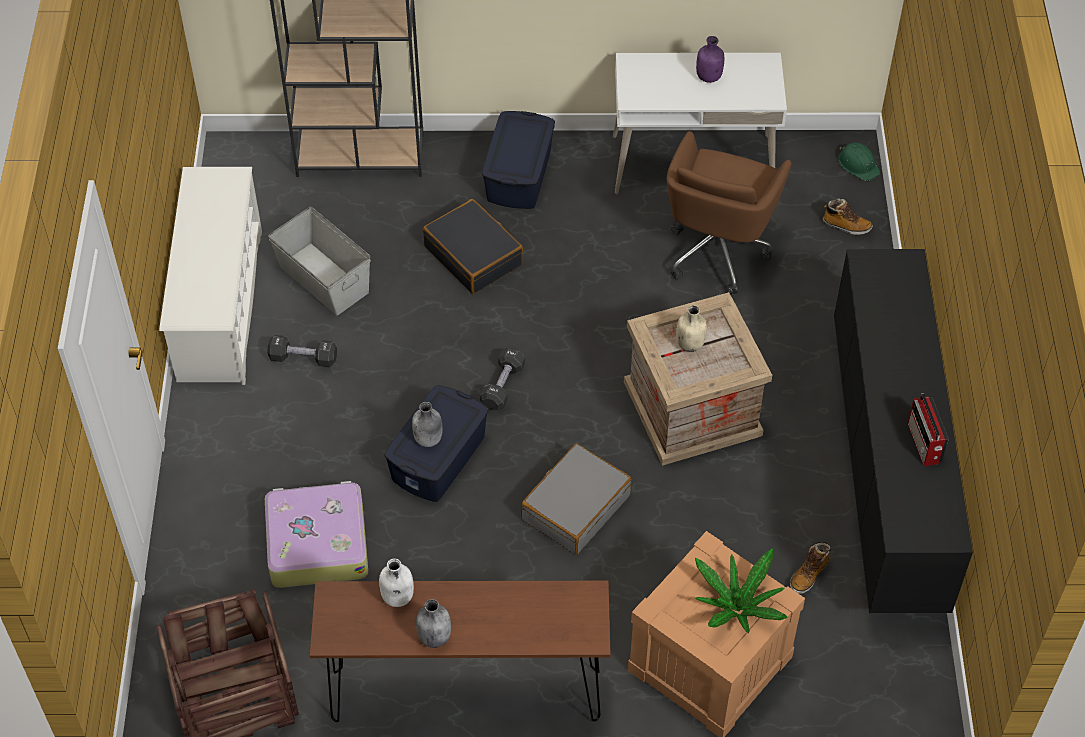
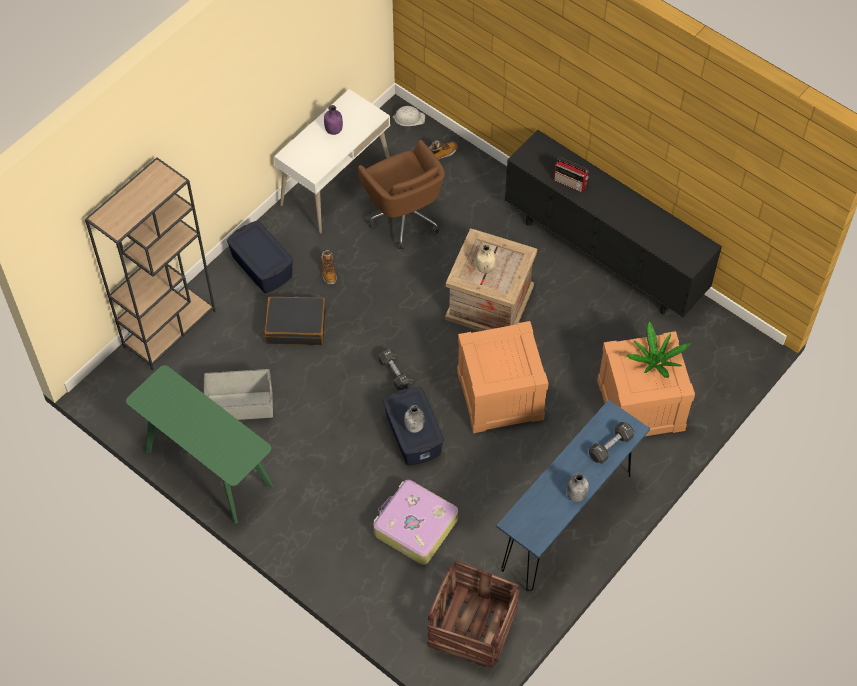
camera: 50 degrees left, 5 degrees up
white shoe rack [159,167,262,385] -> green console table [126,365,273,524]
black dumbbell [267,335,337,367] -> black dumbbell moved to [589,422,634,464]
brown console table [310,581,611,722] -> blue console table [496,400,650,591]
white bottle [379,558,414,607] -> none
grey suitcase [521,443,632,555] -> crate [457,321,549,433]
boot [790,542,831,594] -> boot moved to [321,250,337,284]
green hard hat [838,142,880,181] -> white hard hat [392,106,425,126]
radio [907,393,949,466] -> radio moved to [554,158,589,192]

